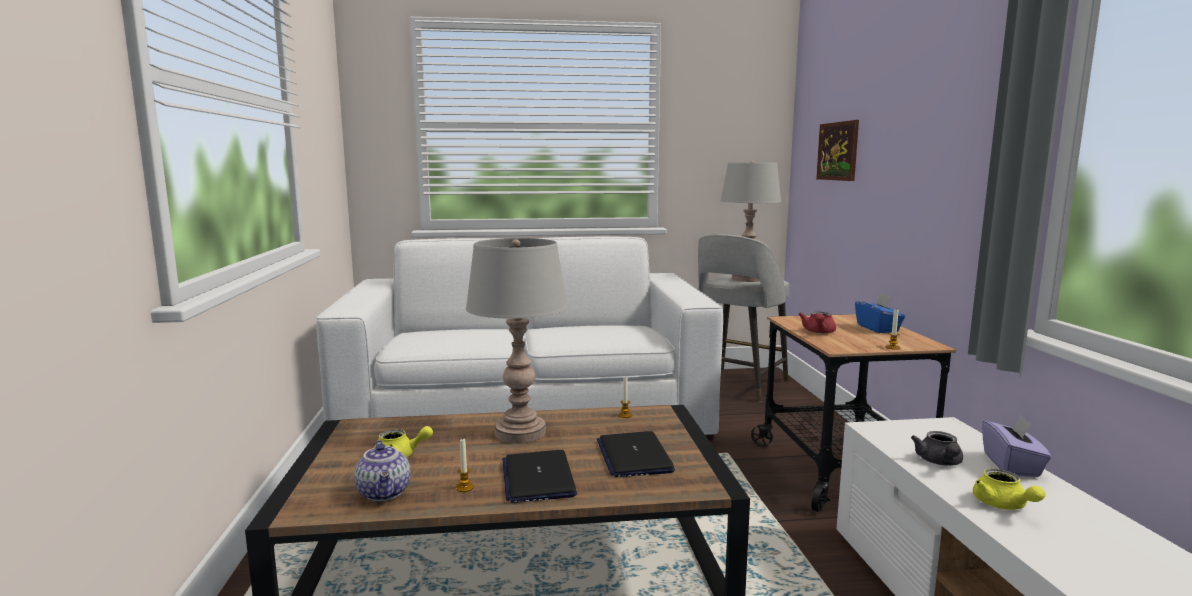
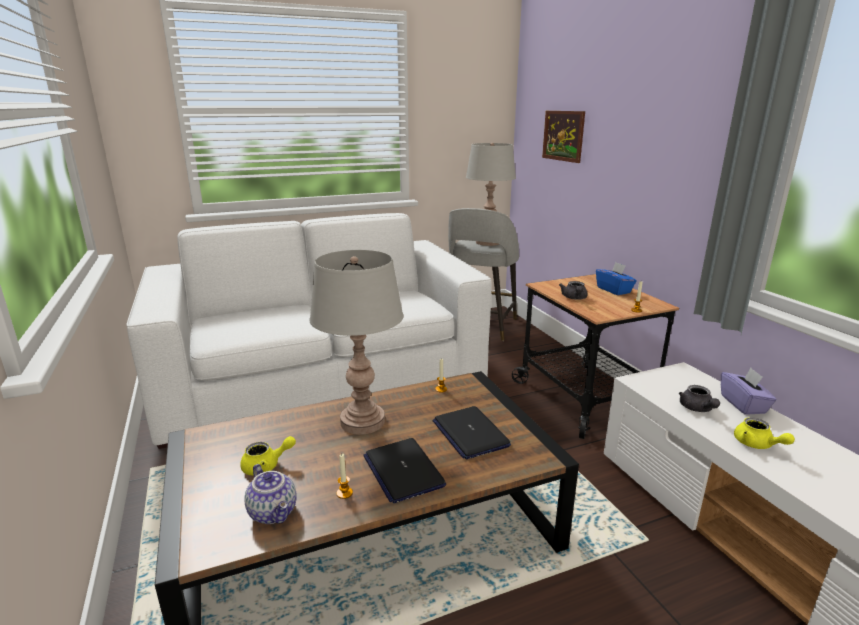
camera: 15 degrees left, 10 degrees up
red teapot [798,312,836,333] -> grey teapot [559,281,588,300]

